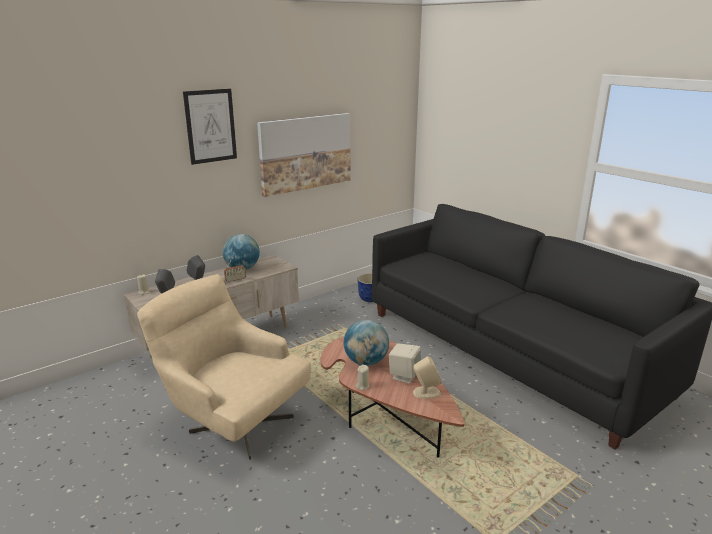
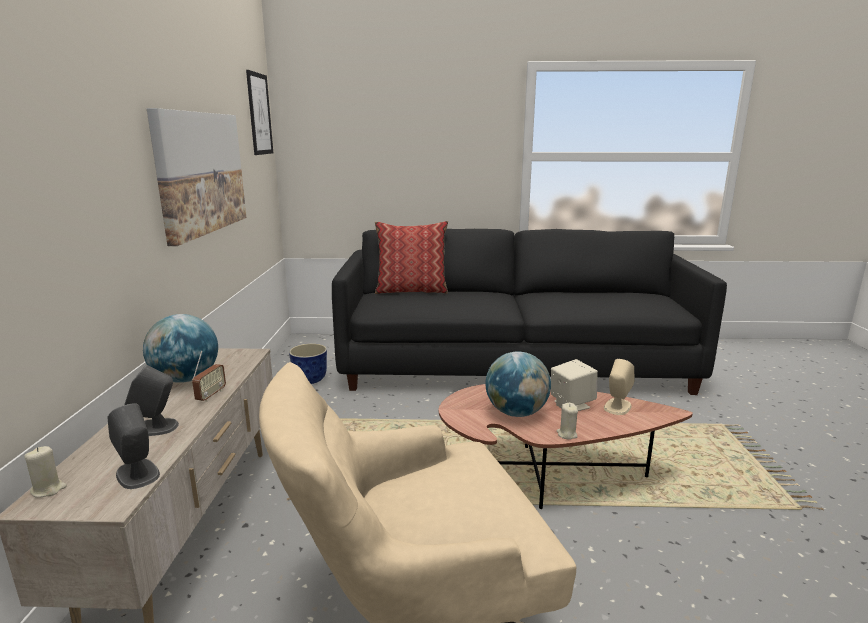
camera: 50 degrees left, 5 degrees down
picture [183,89,237,165] -> picture moved to [246,70,273,155]
none -> pillow [375,221,448,294]

